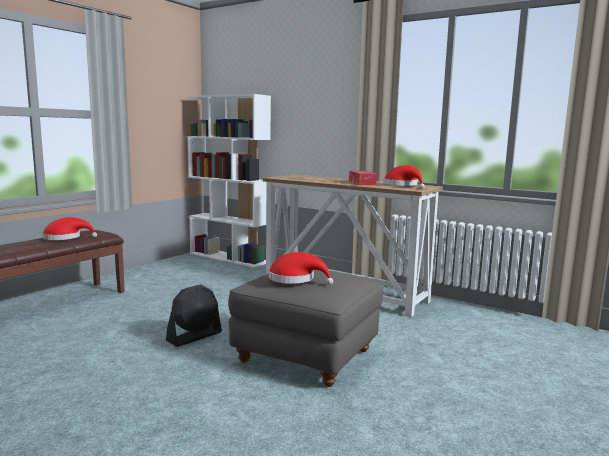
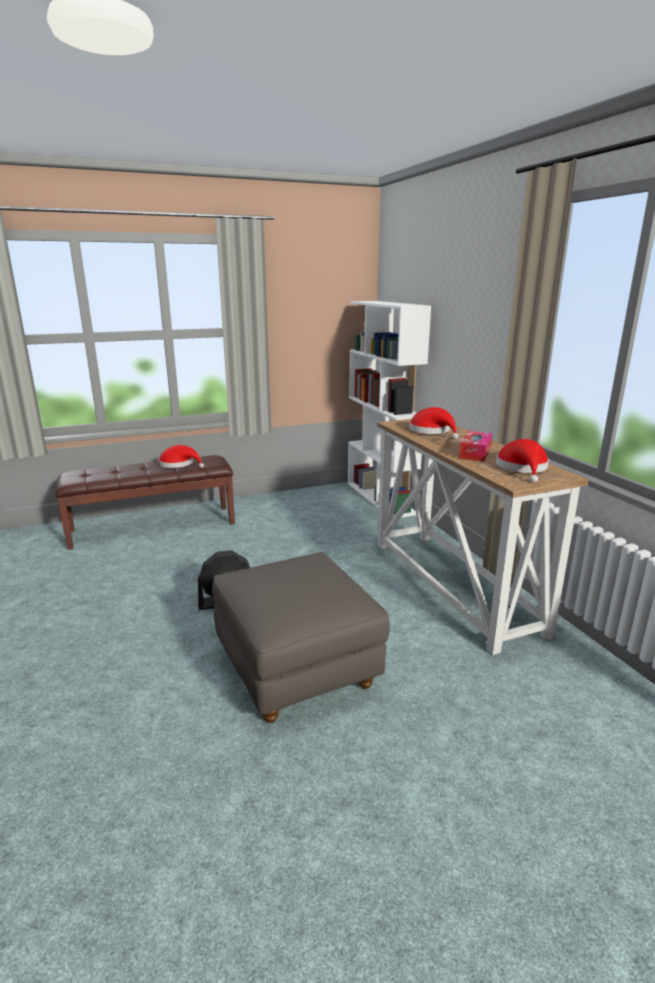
camera: 35 degrees right, 10 degrees up
red hat [268,252,333,285] -> red hat moved to [409,407,459,439]

